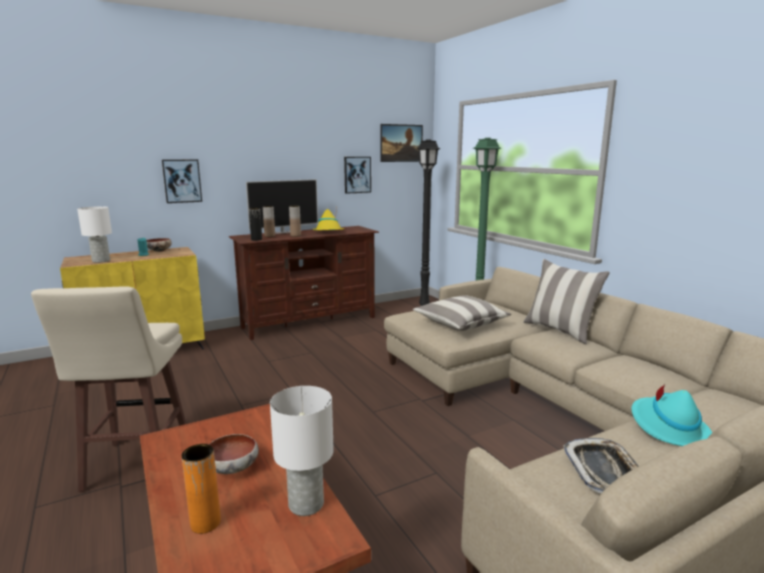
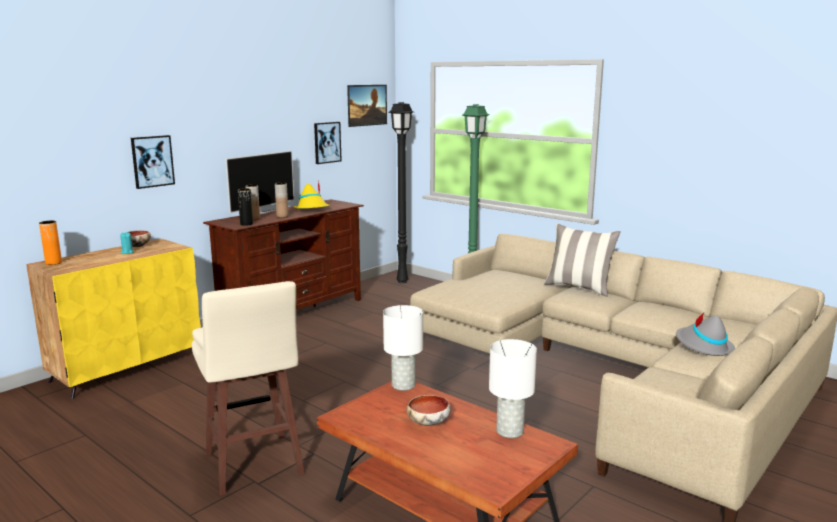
camera: 20 degrees left, 0 degrees up
white table lamp [77,206,112,263] -> white table lamp moved to [383,305,423,391]
orange vase [181,444,221,534] -> orange vase moved to [39,221,62,265]
pillow [413,295,511,331] -> none
tray [563,438,639,494] -> none
turquoise hat [632,384,712,446] -> grey hat [676,313,735,356]

